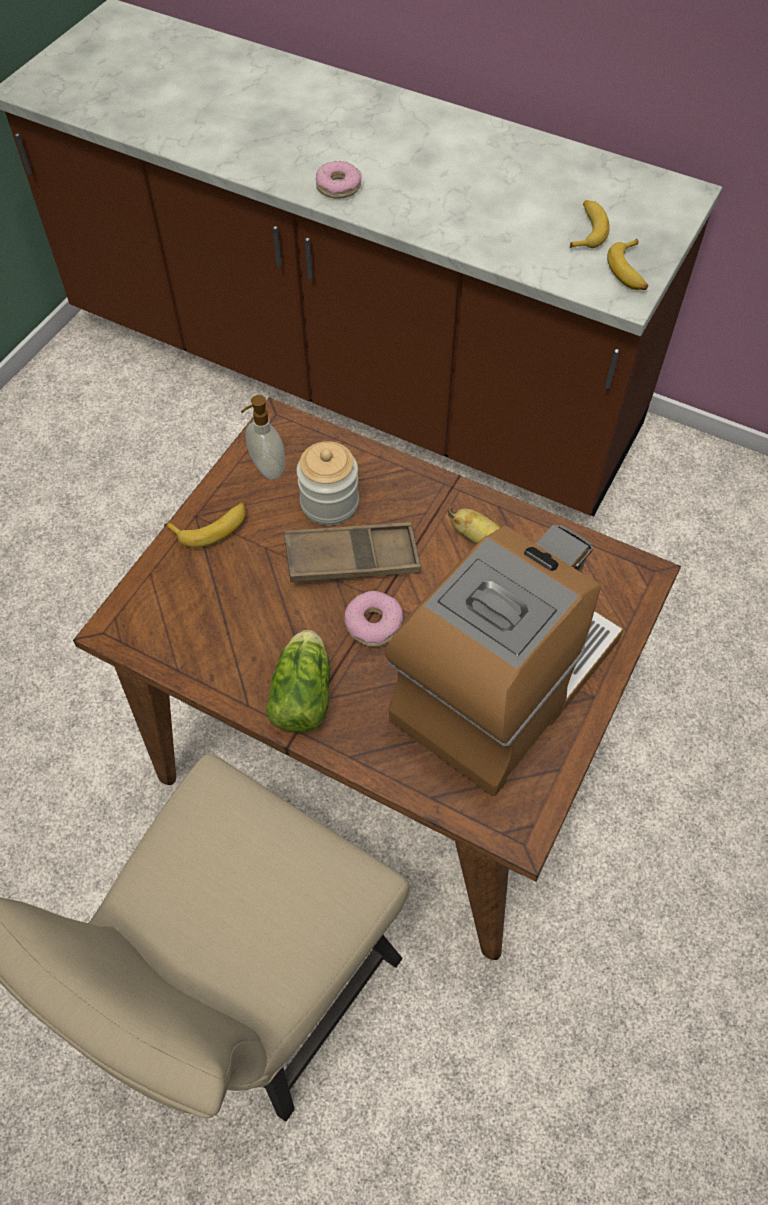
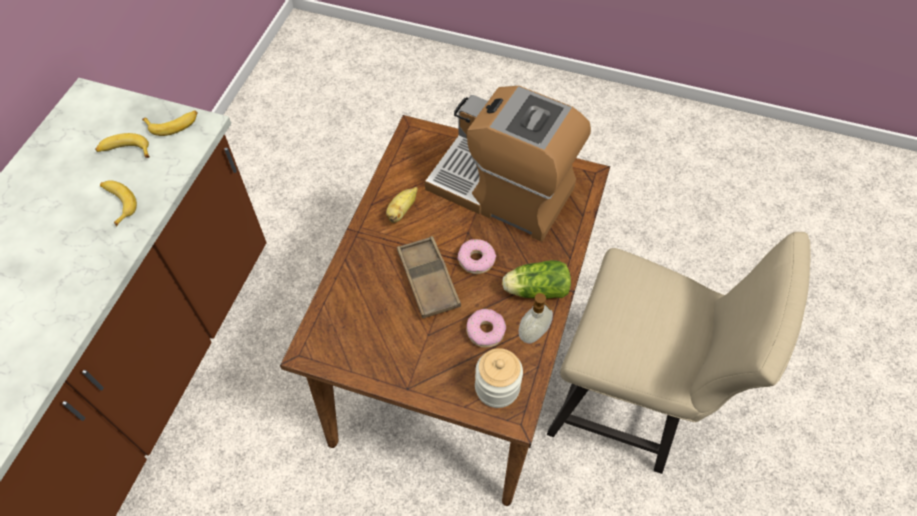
camera: 100 degrees left, 0 degrees up
banana [164,502,246,548] -> banana moved to [100,180,137,226]
soap dispenser [241,395,285,480] -> soap dispenser moved to [519,293,553,344]
jar [297,441,359,526] -> jar moved to [475,348,523,408]
donut [316,161,362,199] -> donut moved to [466,309,506,348]

